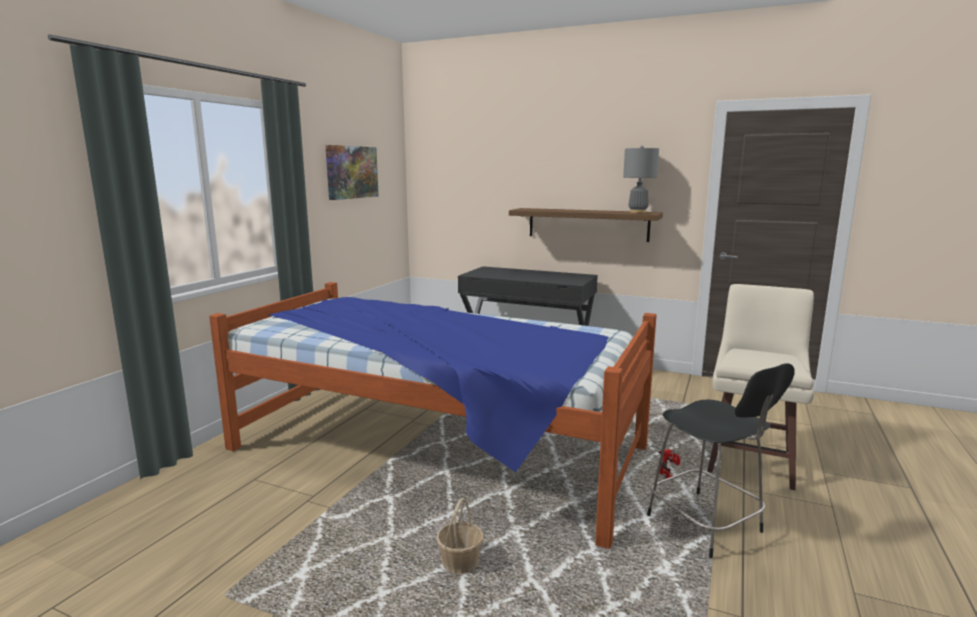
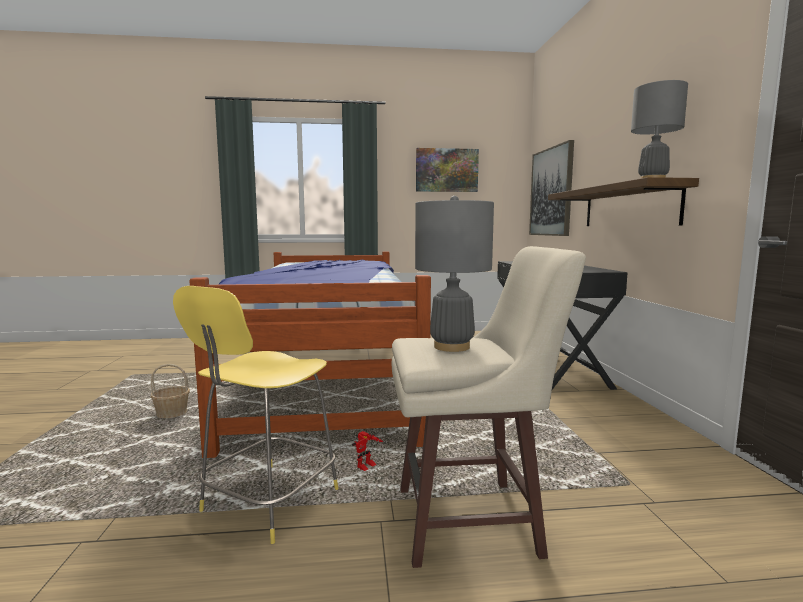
camera: 60 degrees right, 5 degrees down
black stool [647,363,795,558] -> yellow stool [173,286,338,544]
none -> grey table lamp [415,196,494,352]
none -> picture [529,140,574,236]

